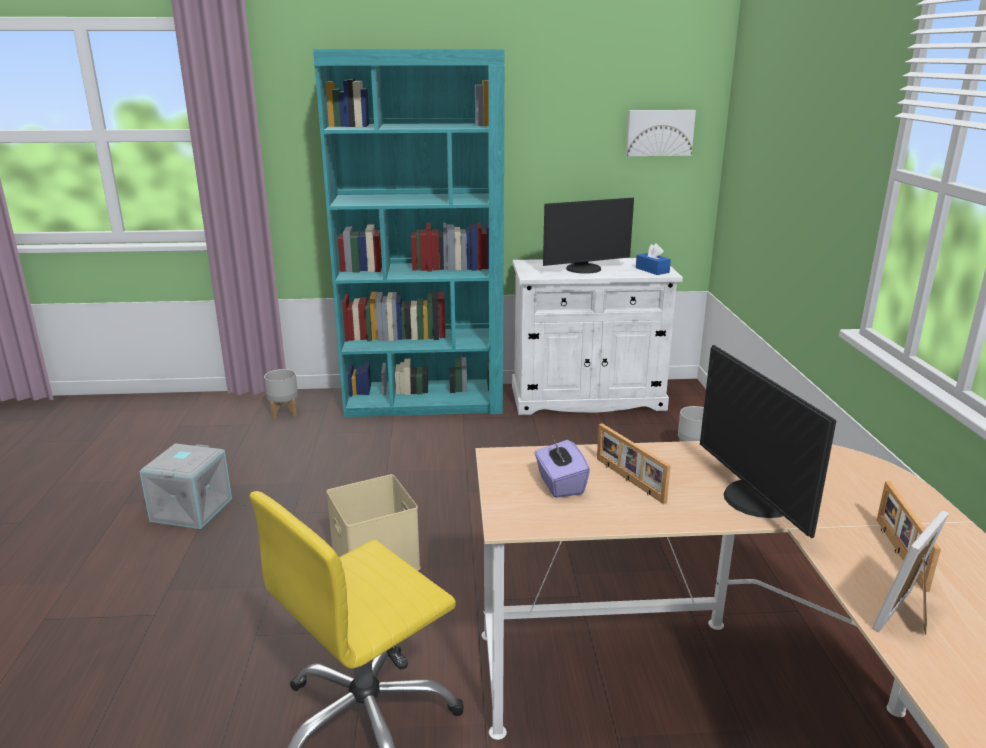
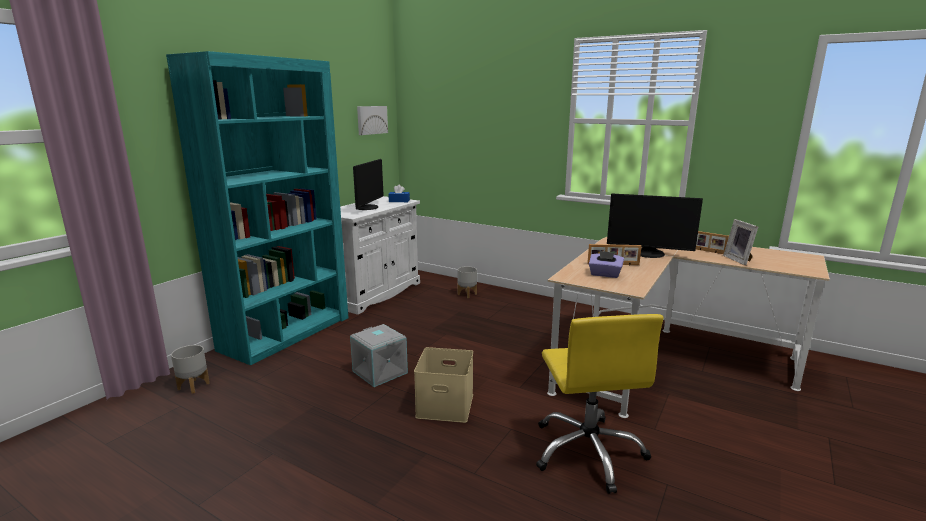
camera: 55 degrees left, 5 degrees down
grey storage box [139,443,232,529] -> grey storage box moved to [350,324,408,387]

